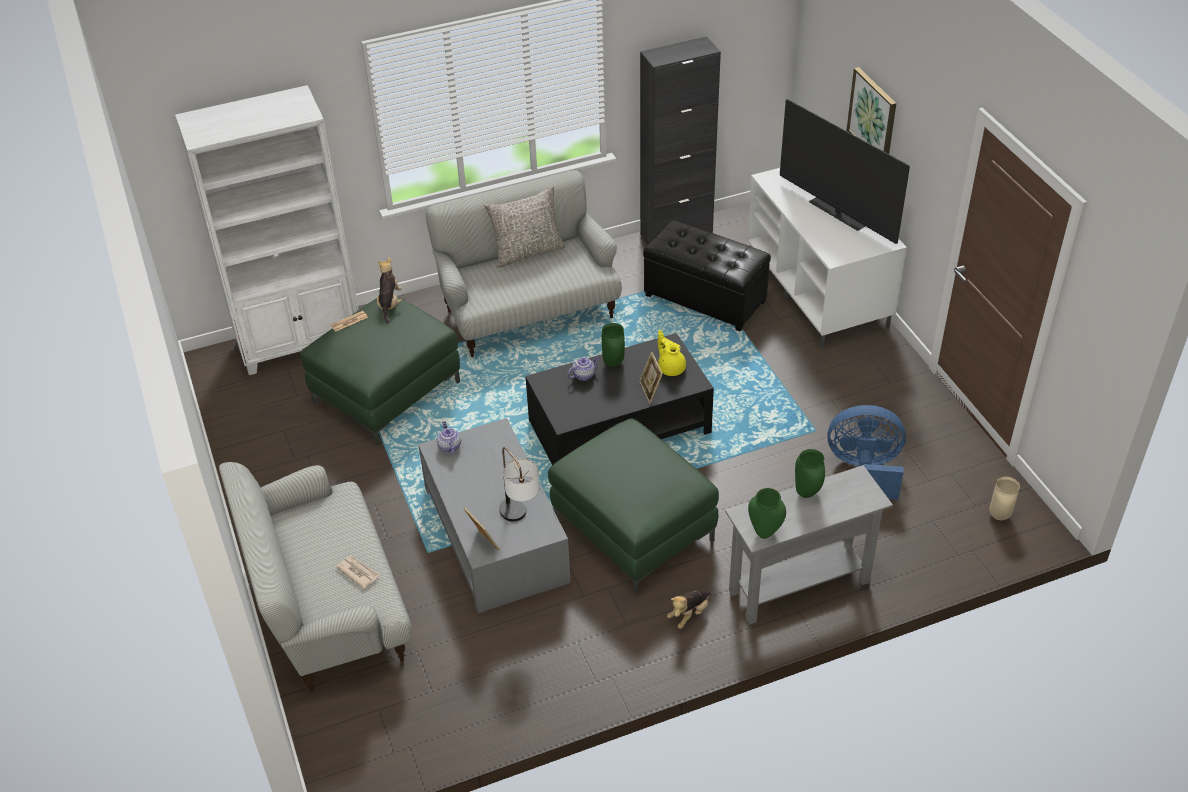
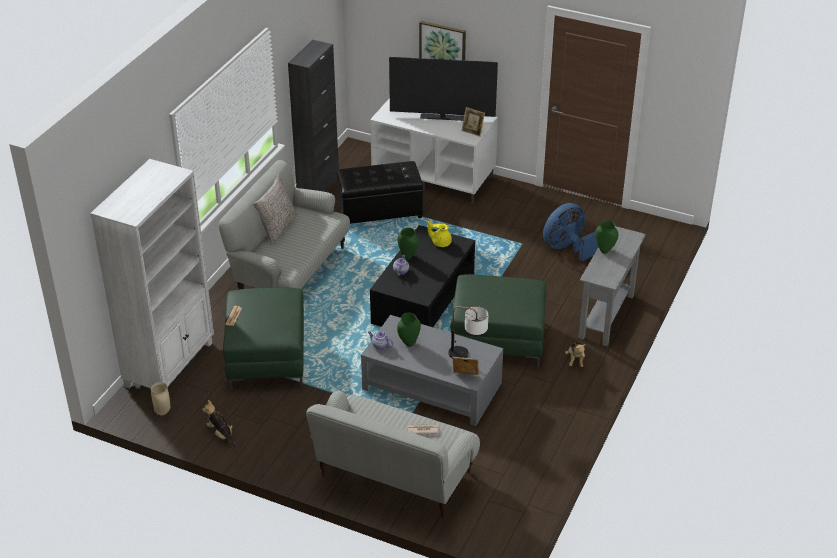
camera: 45 degrees left, 5 degrees down
plush toy [377,257,402,324] -> plush toy moved to [202,400,238,447]
picture frame [639,352,663,403] -> picture frame moved to [462,107,485,137]
green vase [748,488,786,539] -> green vase moved to [397,313,421,347]
beige vase [989,477,1020,520] -> beige vase moved to [151,382,170,415]

